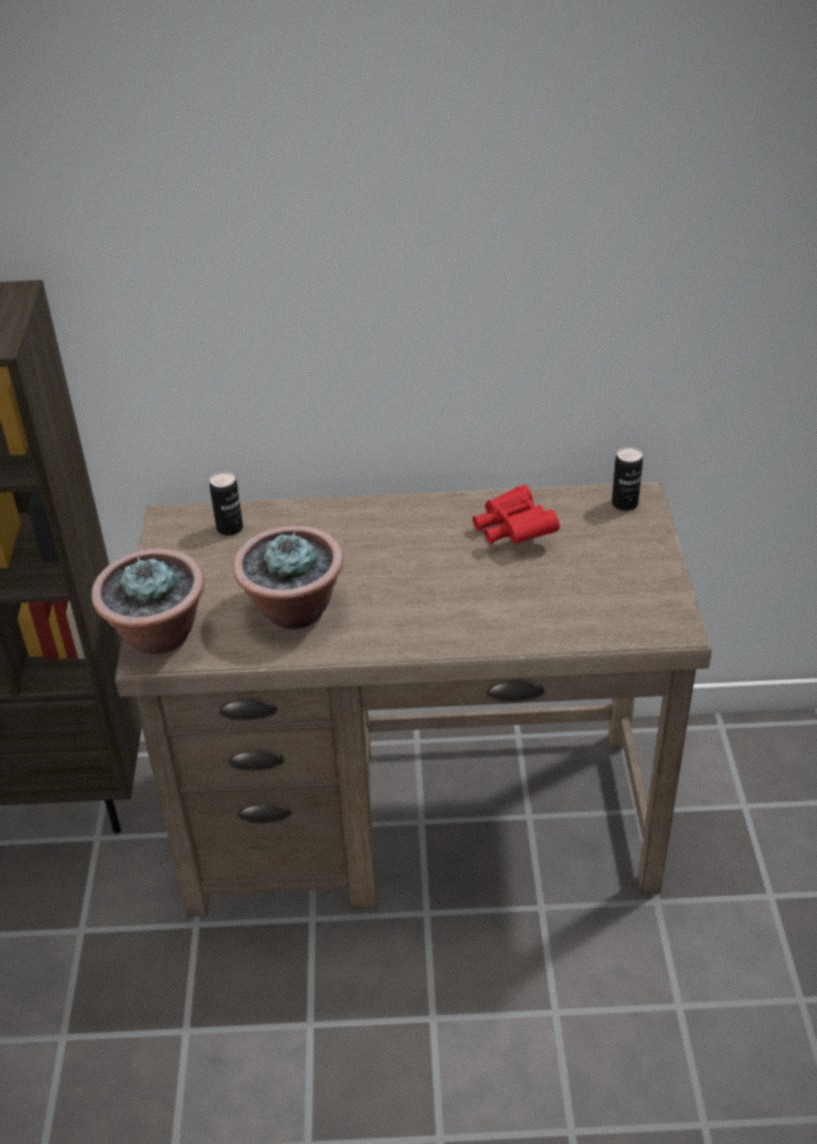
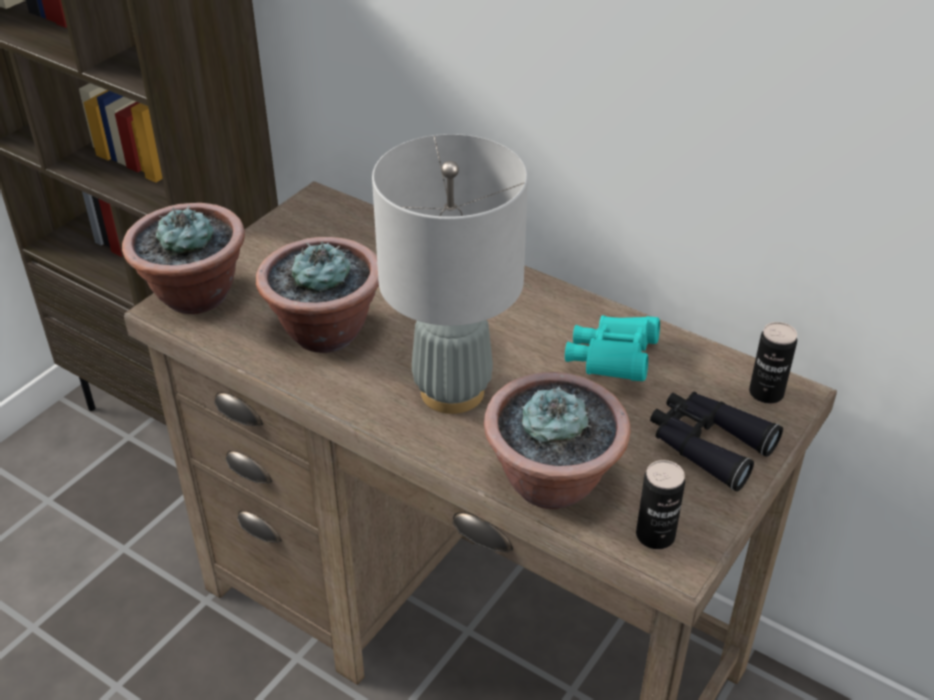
camera: 35 degrees right, 0 degrees up
can [209,472,243,536] -> can moved to [636,460,685,549]
red binoculars [473,485,560,545] -> turquoise binoculars [565,315,660,381]
none -> grey table lamp [372,134,528,414]
none -> potted plant [484,372,631,509]
none -> black binoculars [650,392,783,491]

